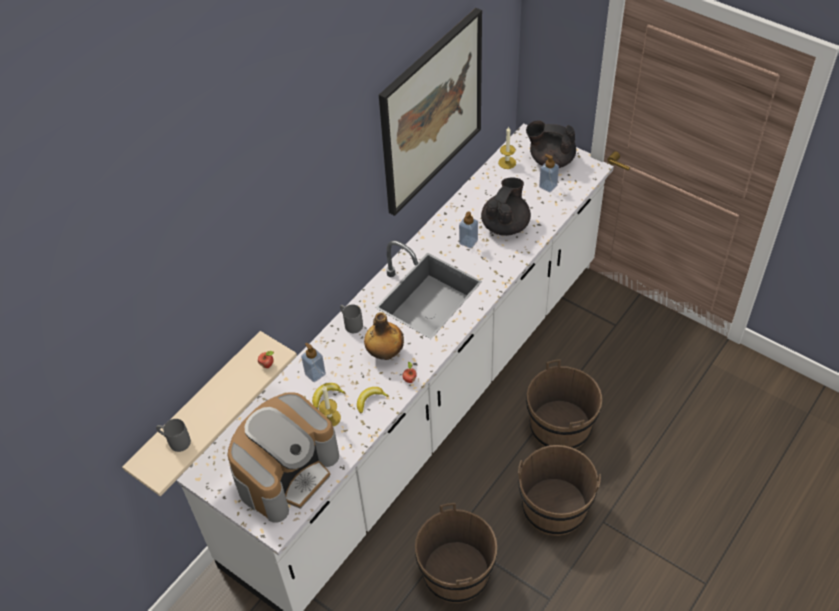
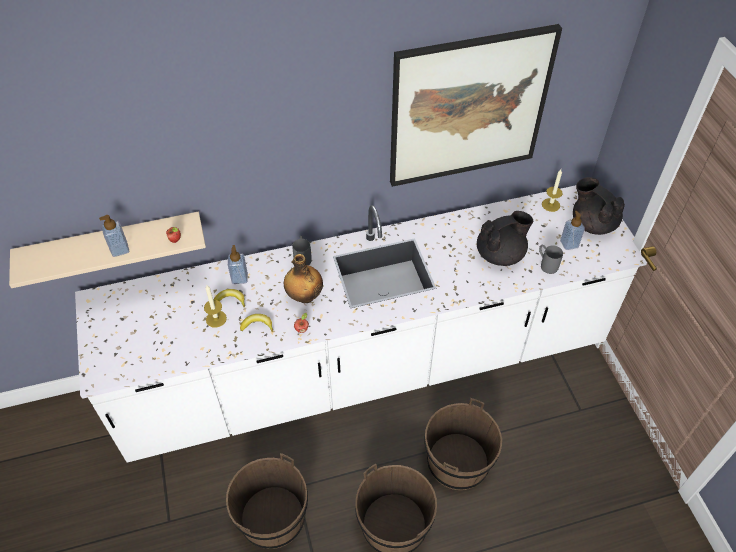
camera: 35 degrees right, 0 degrees up
grey mug [156,419,191,452] -> grey mug moved to [539,245,563,274]
coffee machine [228,392,339,523] -> none
soap dispenser [459,212,478,248] -> soap dispenser moved to [99,215,129,257]

